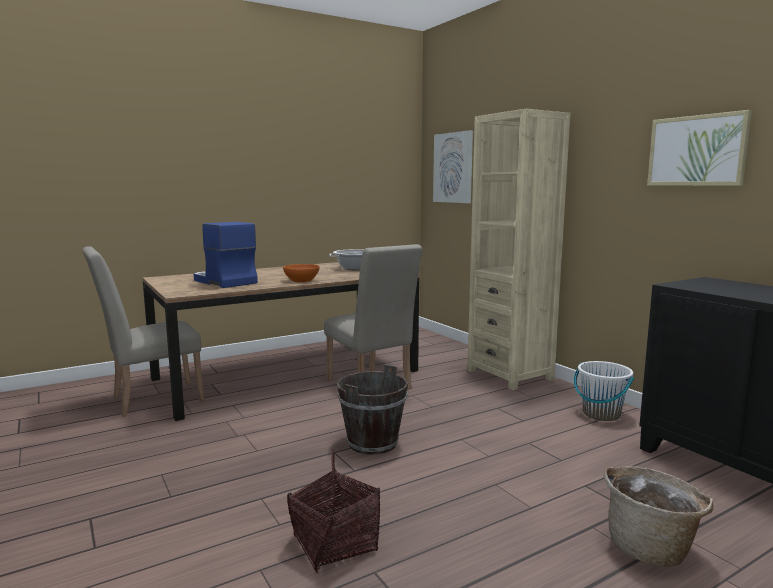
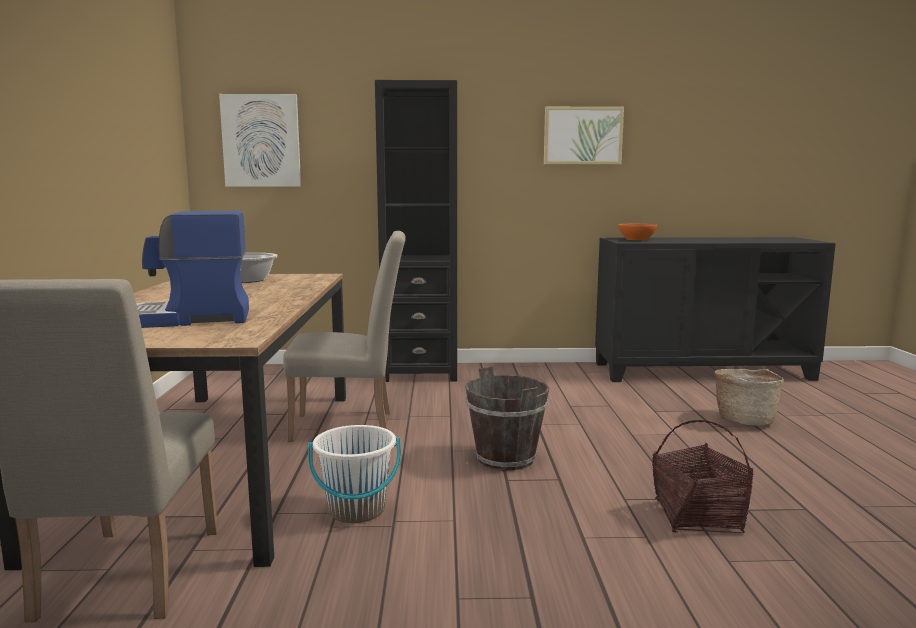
camera: 60 degrees left, 0 degrees up
orange bowl [283,264,320,282] -> orange bowl moved to [618,224,657,240]
beige bookcase [467,109,571,390] -> black bookcase [375,80,457,382]
white bucket [574,361,634,421] -> white bucket moved to [308,425,401,523]

